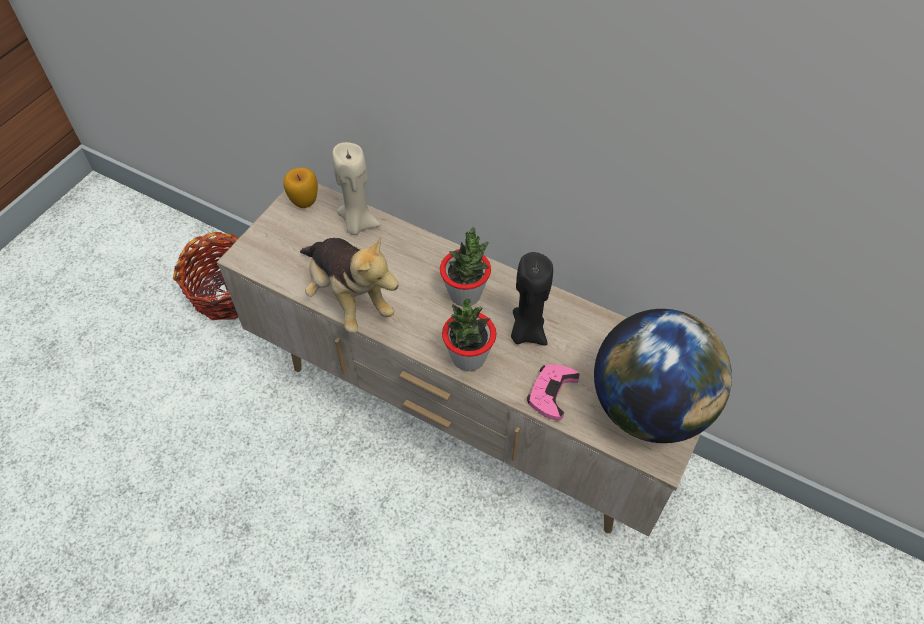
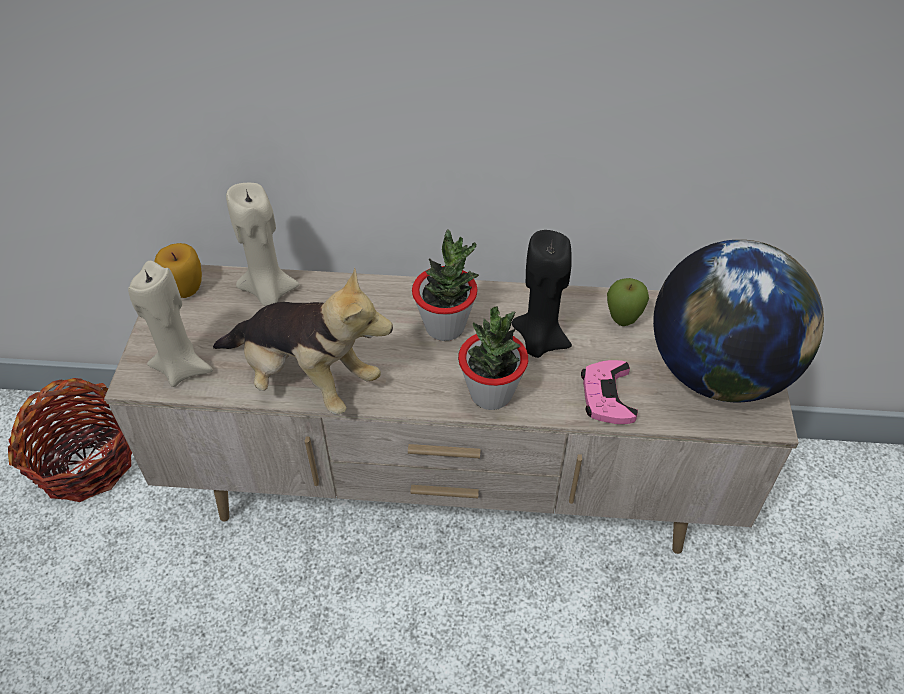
camera: 25 degrees left, 5 degrees down
none -> beige candle [128,261,213,387]
none -> apple [607,278,649,326]

